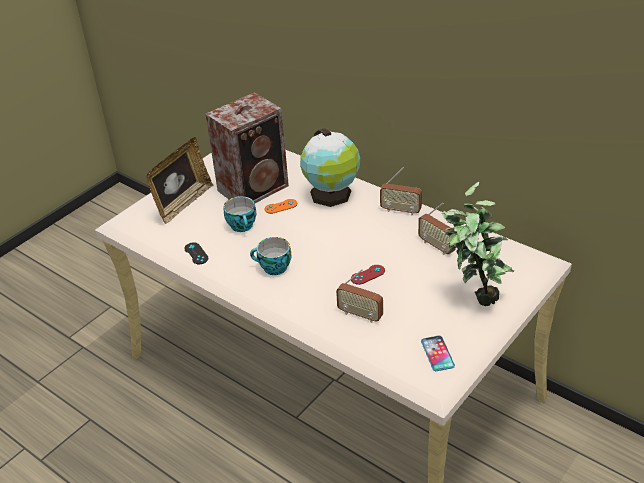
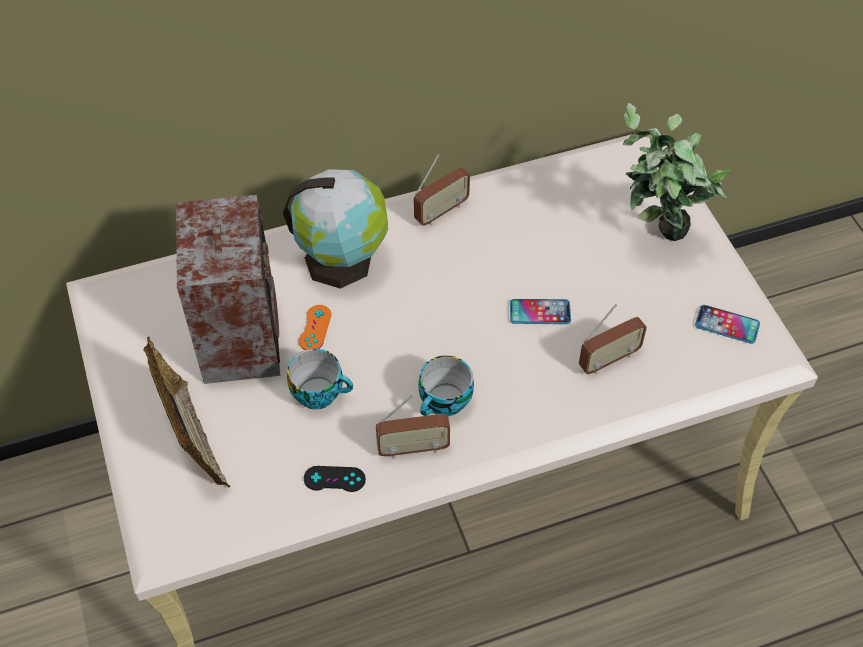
camera: 60 degrees left, 15 degrees up
red game controller [351,265,385,285] -> phone [510,299,571,324]
radio [418,203,456,255] -> radio moved to [376,394,450,459]

